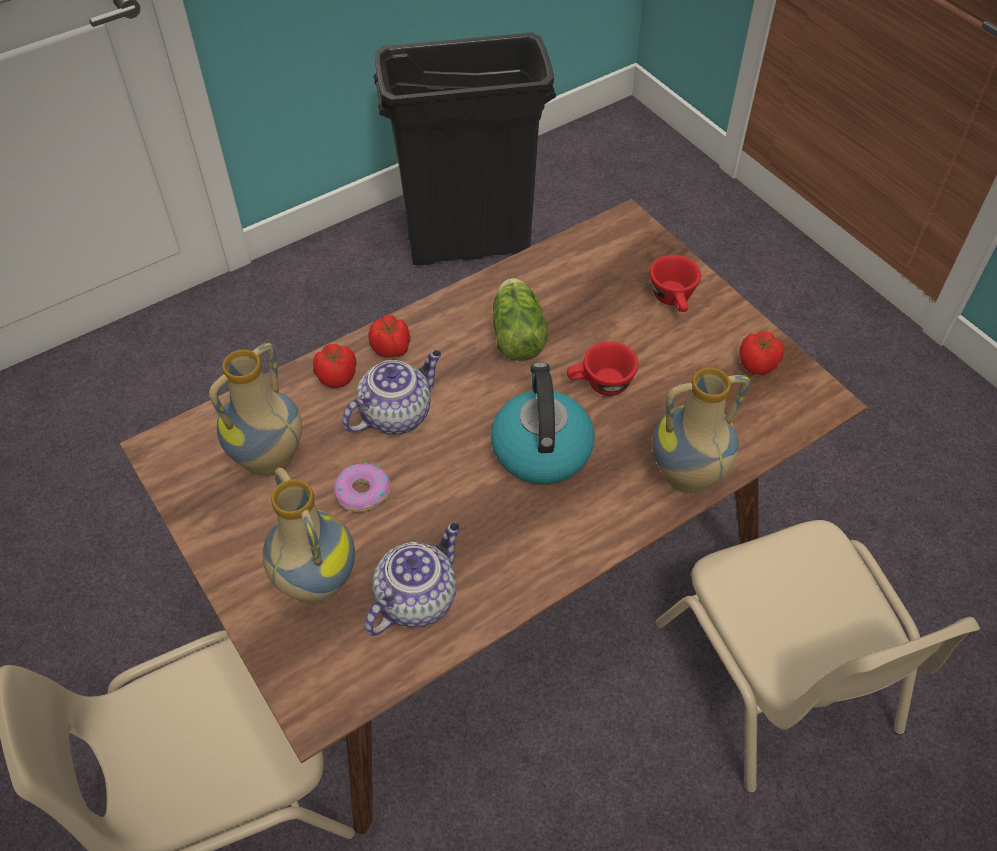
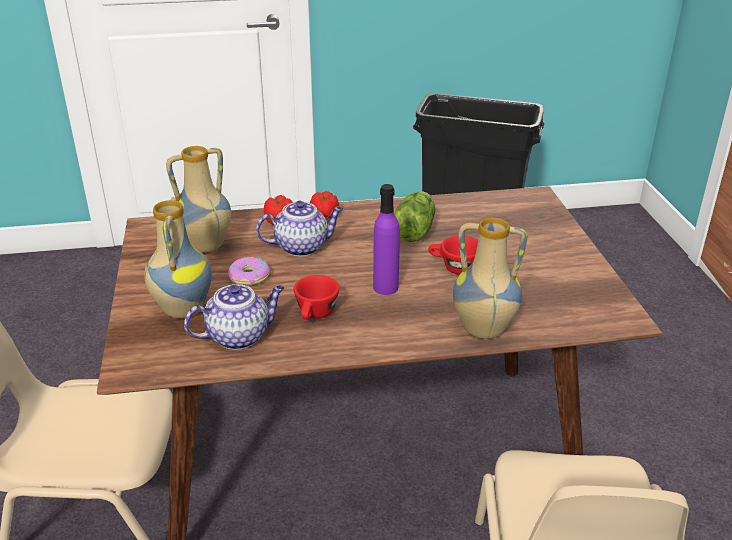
camera: 25 degrees right, 20 degrees down
kettle [490,362,595,485] -> purple bottle [373,184,400,295]
red cup [650,255,701,312] -> red cup moved to [294,275,339,320]
tomato [739,331,784,375] -> none

